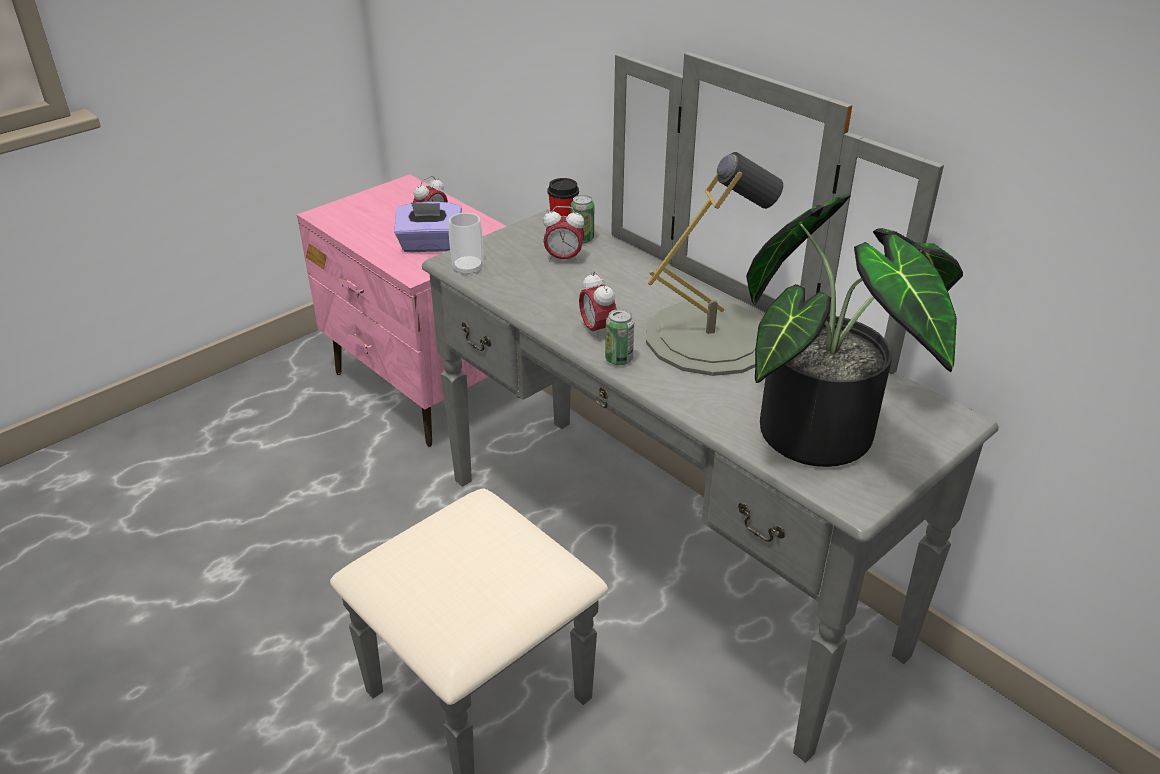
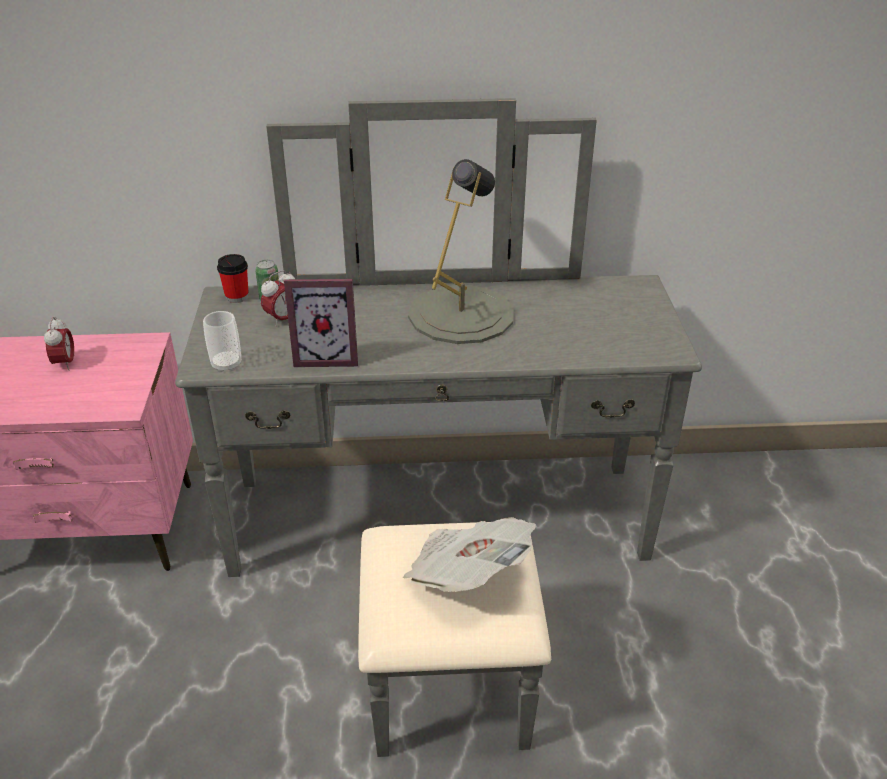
camera: 50 degrees left, 0 degrees up
purple tissue box [394,201,462,252] -> none
alarm clock [579,271,616,340] -> none
can [605,309,634,366] -> none
potted plant [746,194,963,467] -> none
none -> picture frame [284,279,358,367]
none -> newspaper [403,517,536,592]

